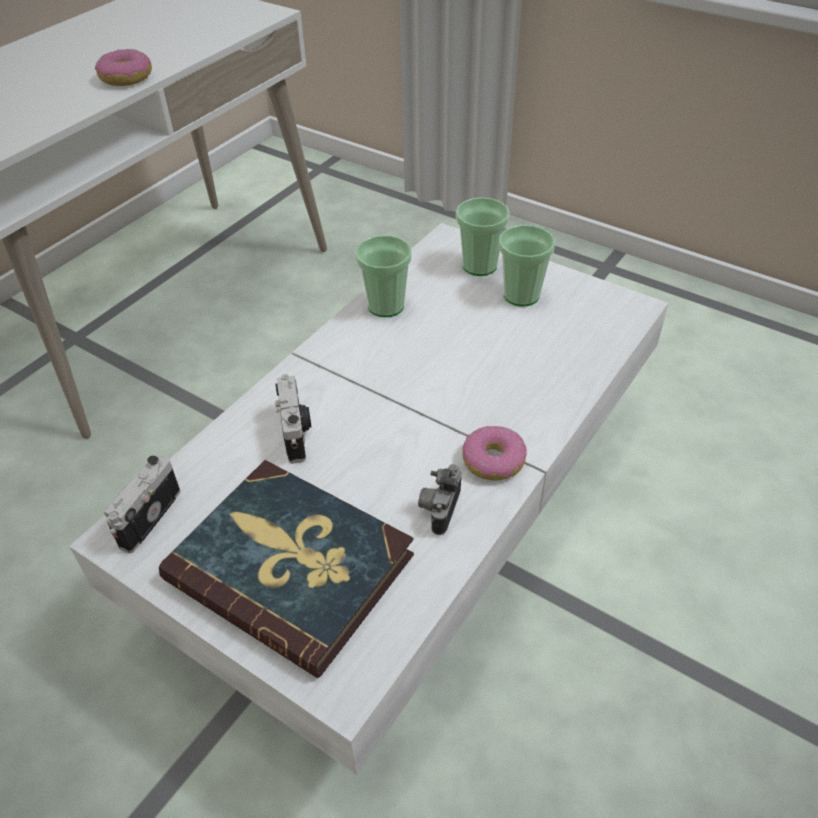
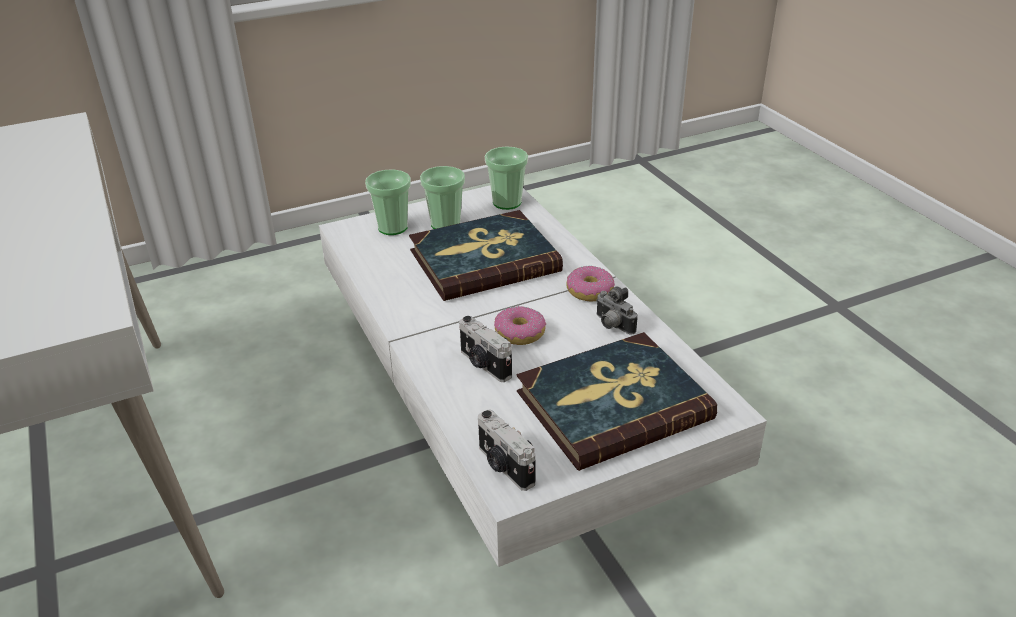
camera: 60 degrees left, 10 degrees down
donut [95,49,152,86] -> donut moved to [494,306,546,345]
camera [275,374,312,464] -> camera turned 150 degrees counterclockwise [459,316,512,382]
cup [355,235,412,317] -> cup moved to [485,147,528,210]
none -> book [409,210,563,301]

